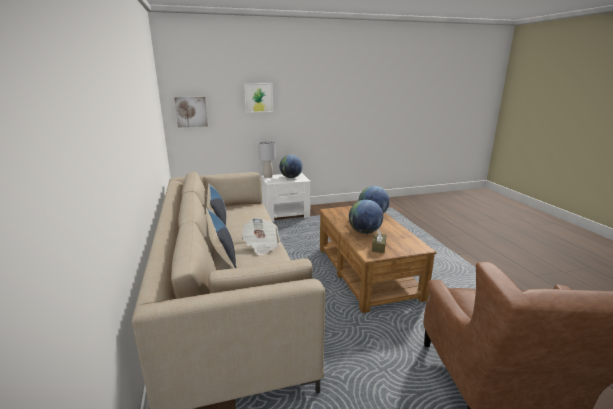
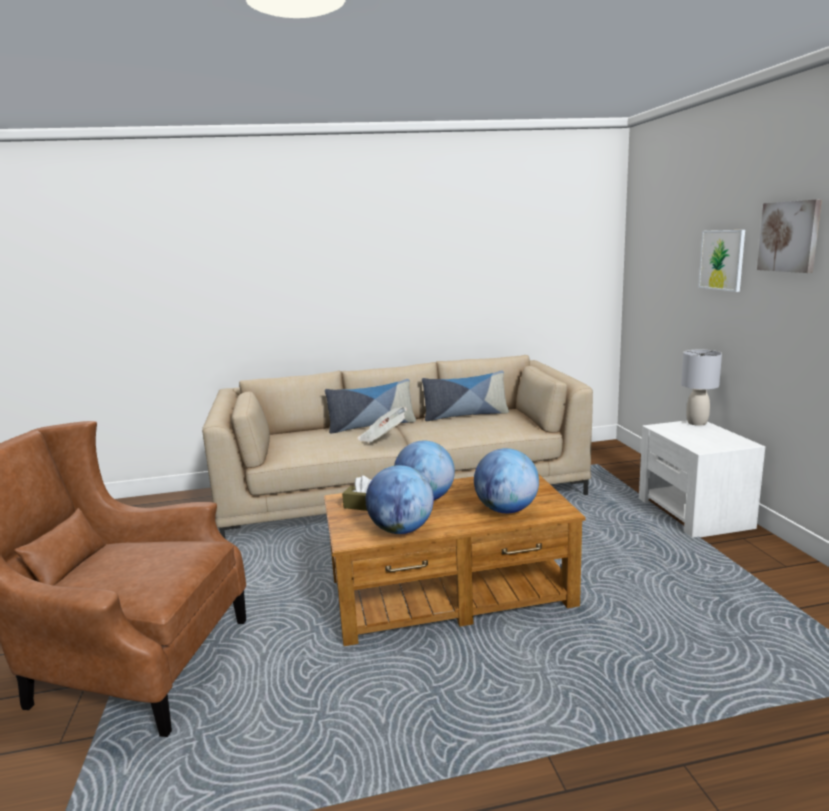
camera: 95 degrees right, 5 degrees down
picture [174,97,208,128] -> picture moved to [757,199,822,273]
globe [279,155,303,178] -> globe moved to [366,465,434,534]

